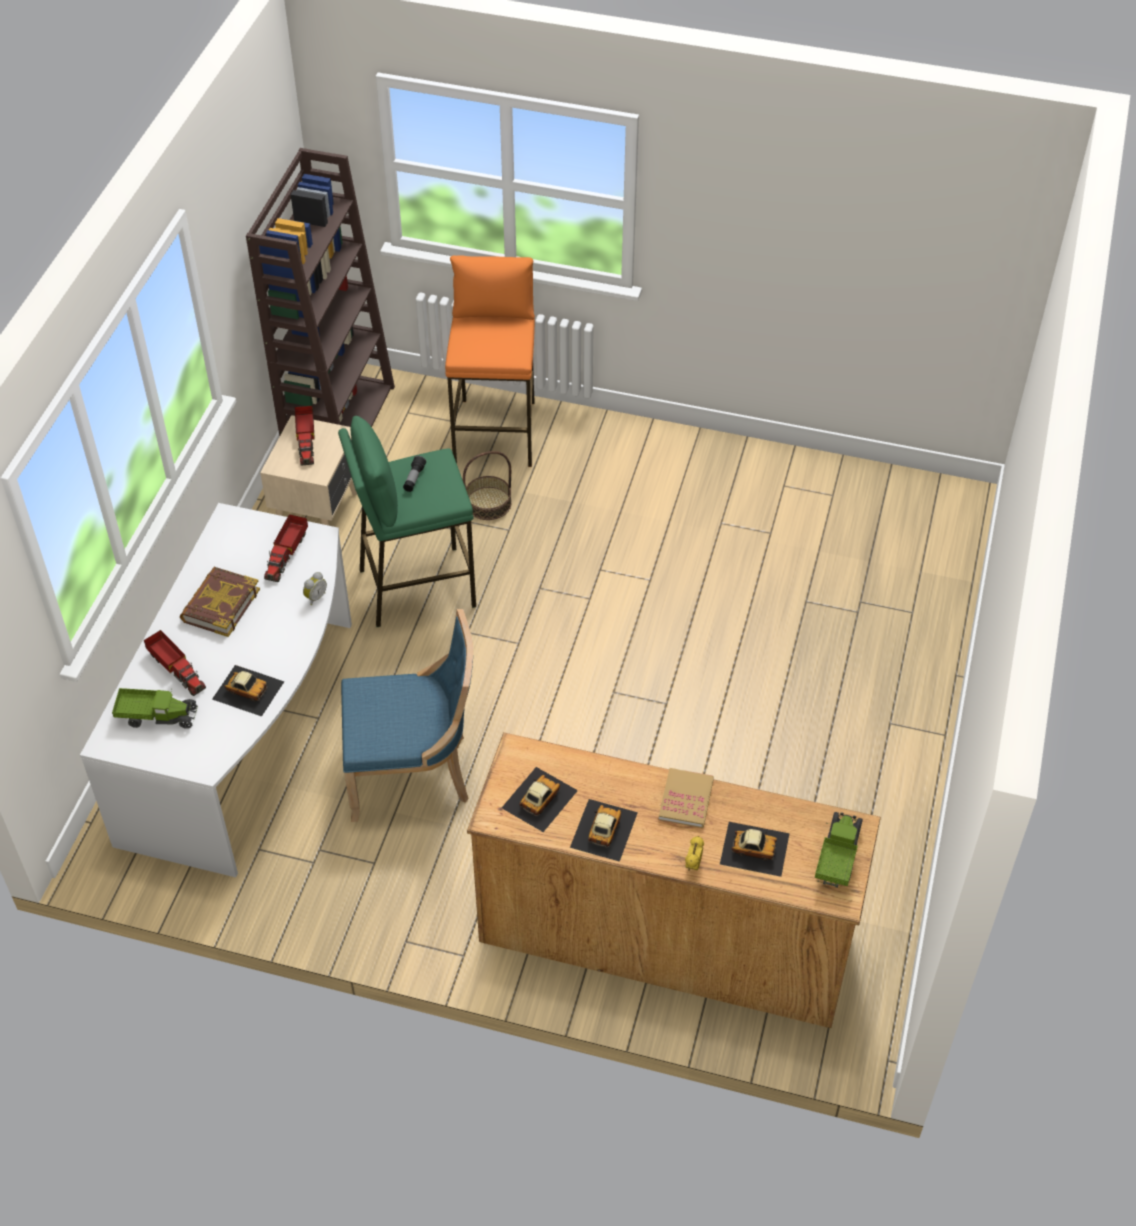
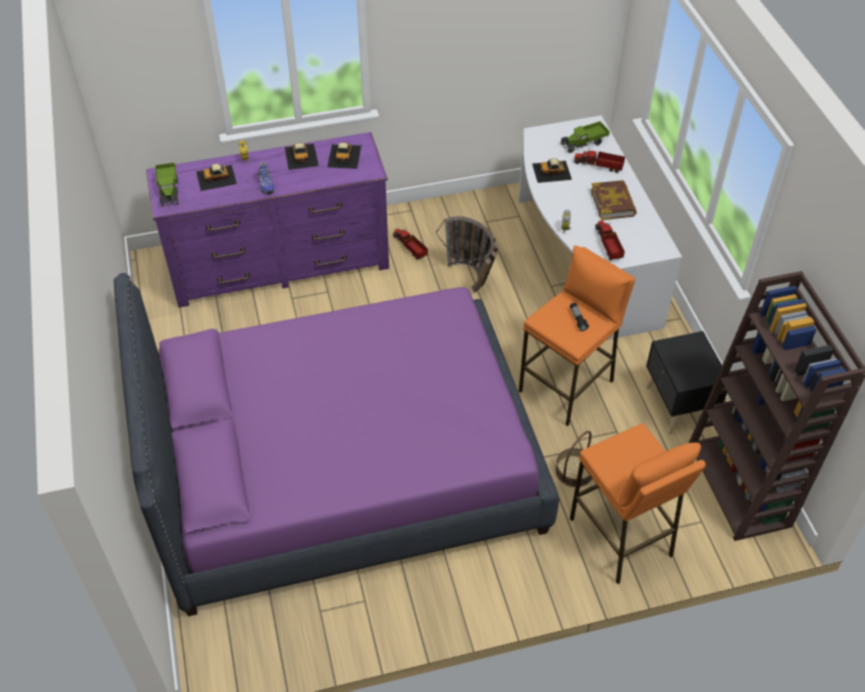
camera: 150 degrees right, 0 degrees up
beige nightstand [260,415,357,526] -> black nightstand [646,331,727,434]
toy truck [295,406,315,466] -> toy truck moved to [393,228,428,260]
green stool [338,416,476,627] -> orange stool [519,246,635,426]
blue chair [341,609,473,822] -> basket [436,216,498,293]
brown dresser [467,732,881,1028] -> purple dresser [146,132,389,308]
book [659,768,714,828] -> shoe [258,162,275,194]
none -> purple bed [114,273,559,616]

